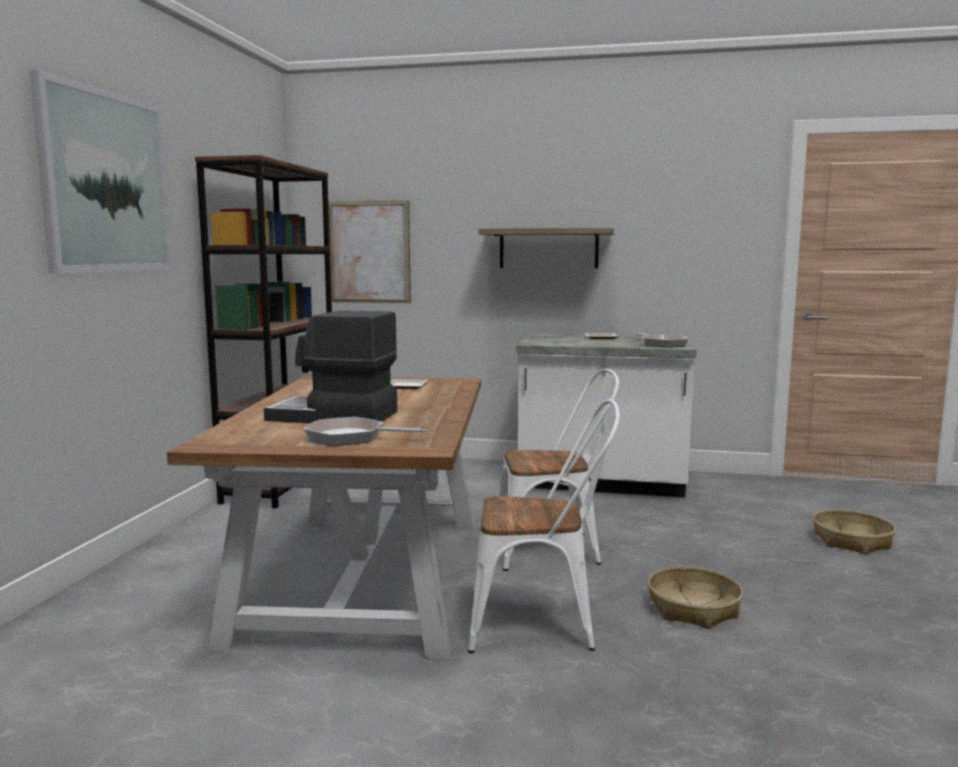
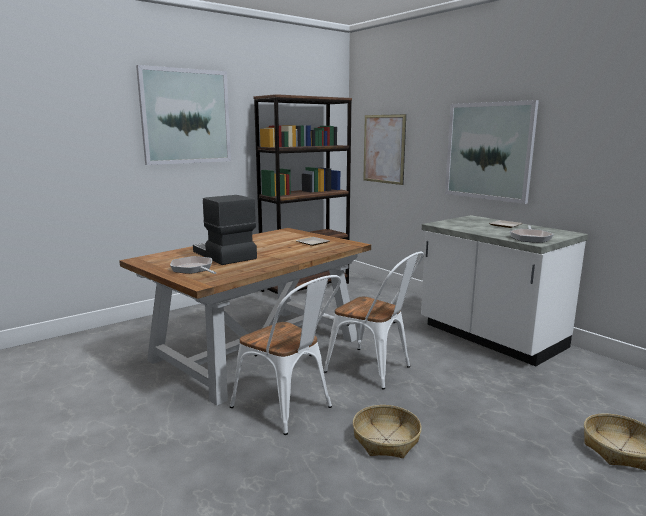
camera: 40 degrees right, 5 degrees up
shelf [479,228,614,268] -> picture [445,100,539,204]

